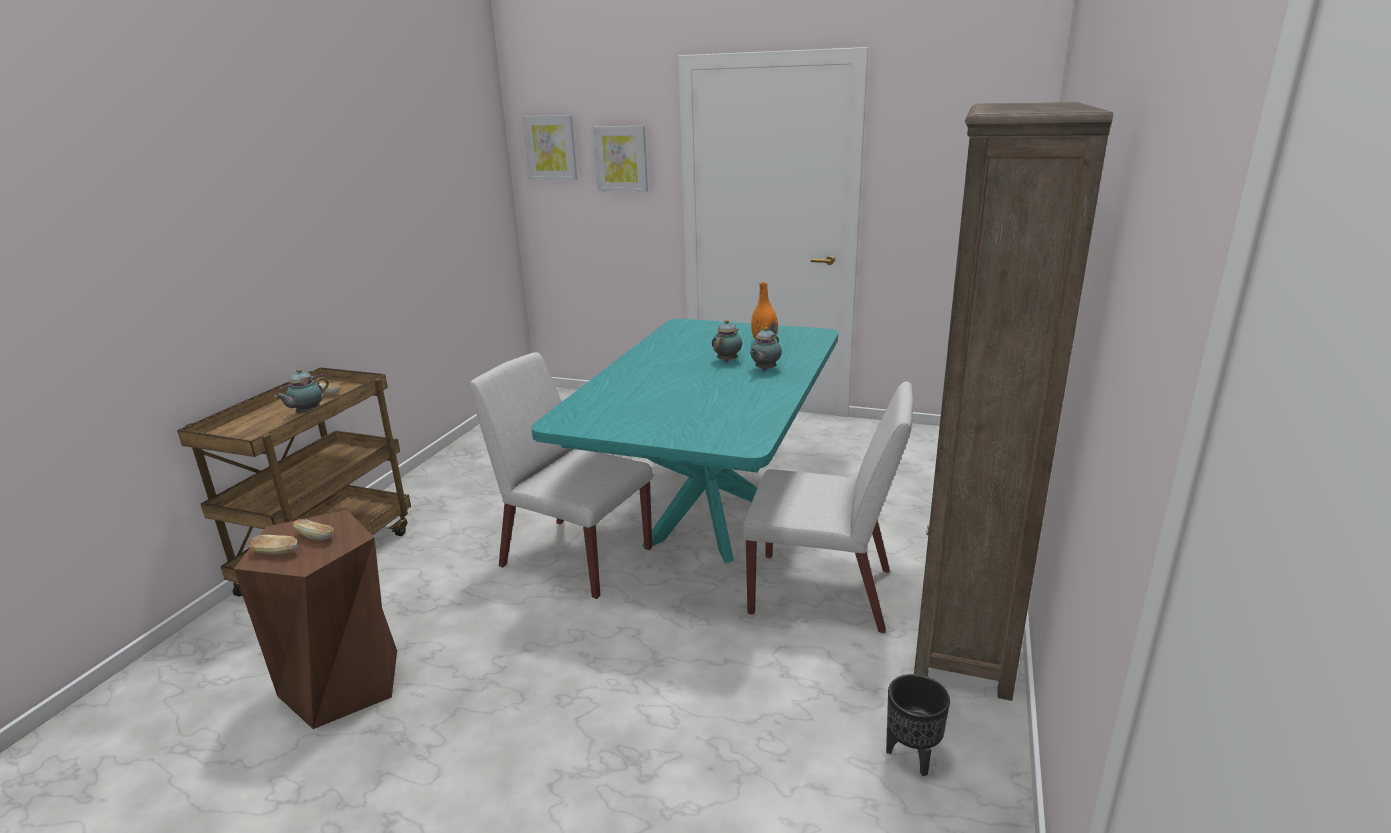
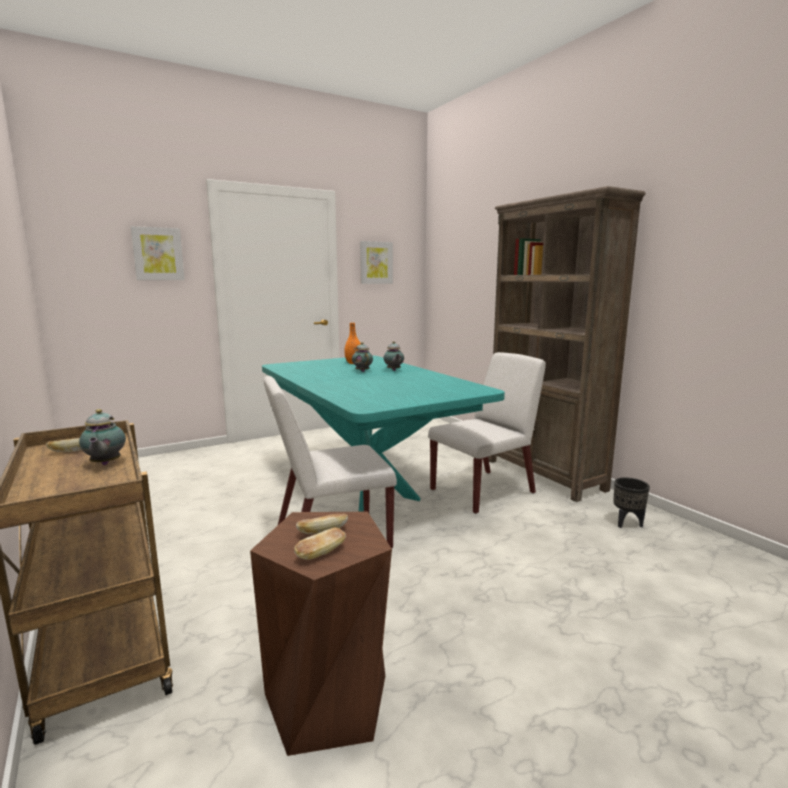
camera: 50 degrees left, 10 degrees down
picture [523,115,577,180] -> picture moved to [360,241,393,284]

